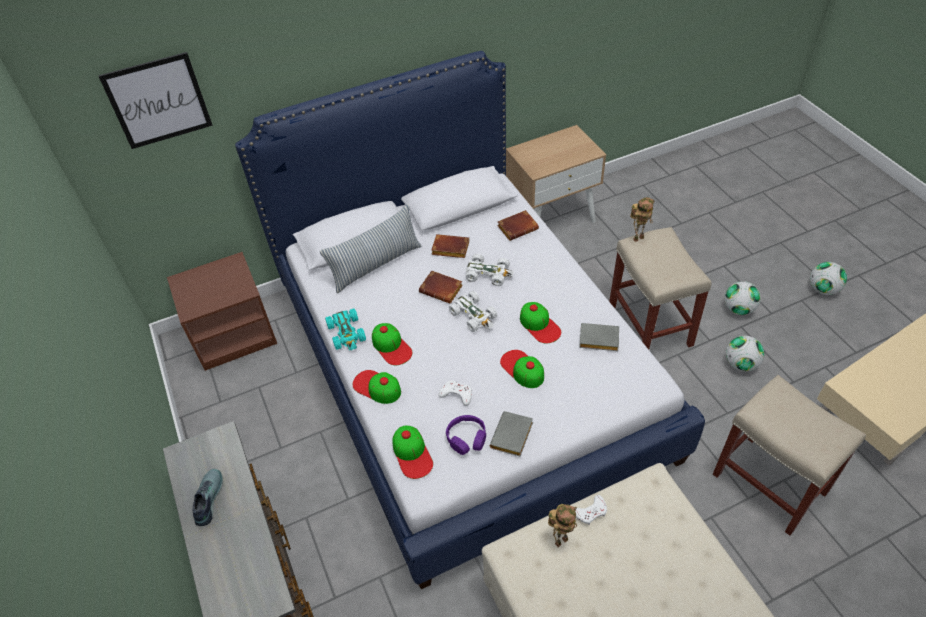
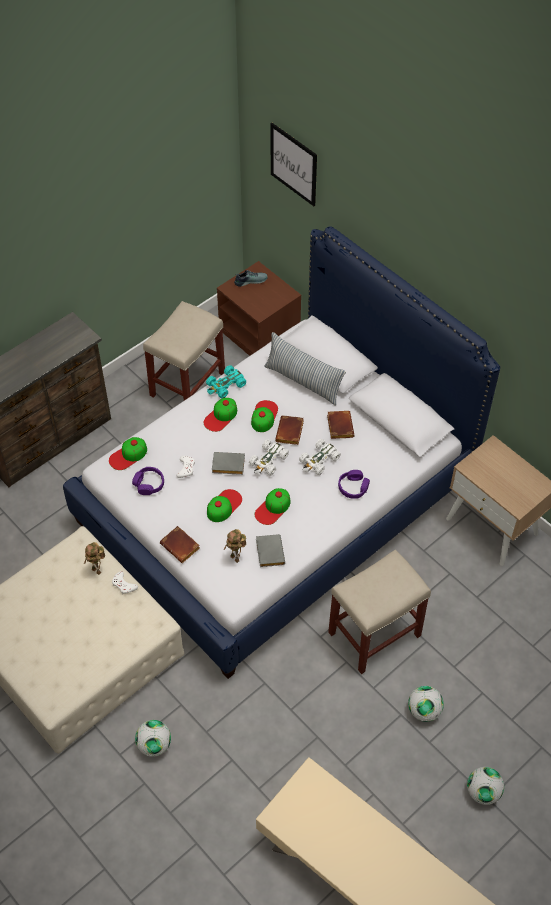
camera: 70 degrees right, 5 degrees up
shoe [193,469,223,526] -> shoe moved to [234,270,268,287]
cap [353,370,401,404] -> cap moved to [251,400,278,432]
white toy car [465,254,514,286] -> white toy car turned 45 degrees clockwise [299,439,341,475]
grey book [489,411,533,457] -> grey book moved to [212,452,245,475]
brown book [497,210,539,241] -> brown book moved to [160,526,200,563]
toy robot [630,197,654,242] -> toy robot moved to [224,529,246,563]
beige stool [713,375,866,536] -> beige stool moved to [143,301,225,400]
football [726,336,764,372] -> football moved to [135,720,171,757]
none -> purple headphones [338,470,370,499]

